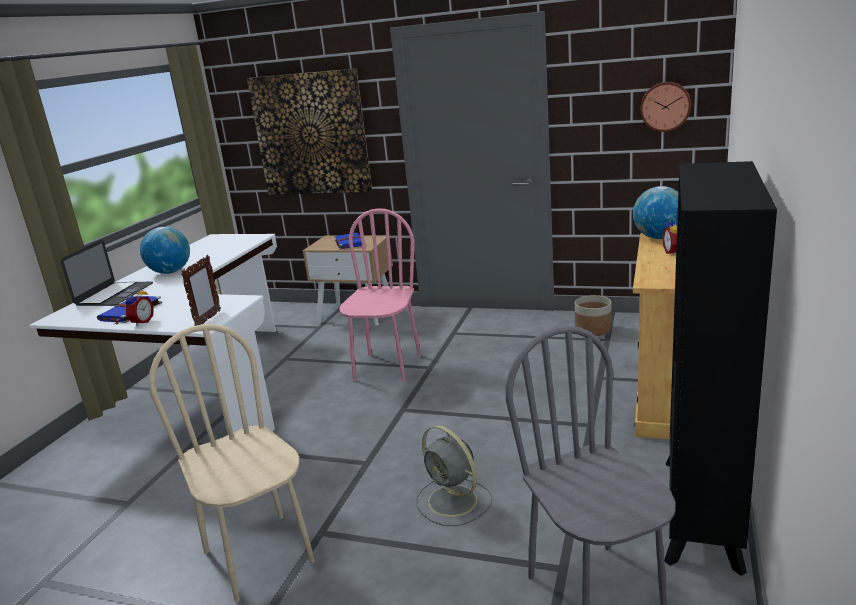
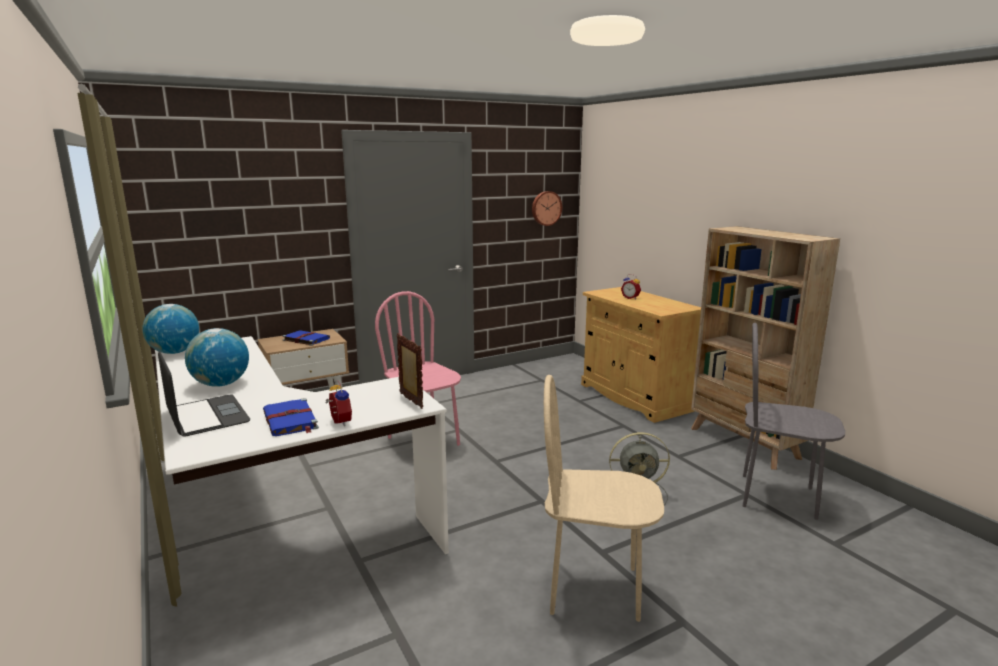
camera: 50 degrees left, 5 degrees down
picture [247,68,372,195] -> none
planter [575,295,611,336] -> none
globe [633,186,678,239] -> globe moved to [142,304,199,354]
black bookcase [664,161,777,576] -> beige bookcase [691,226,840,470]

